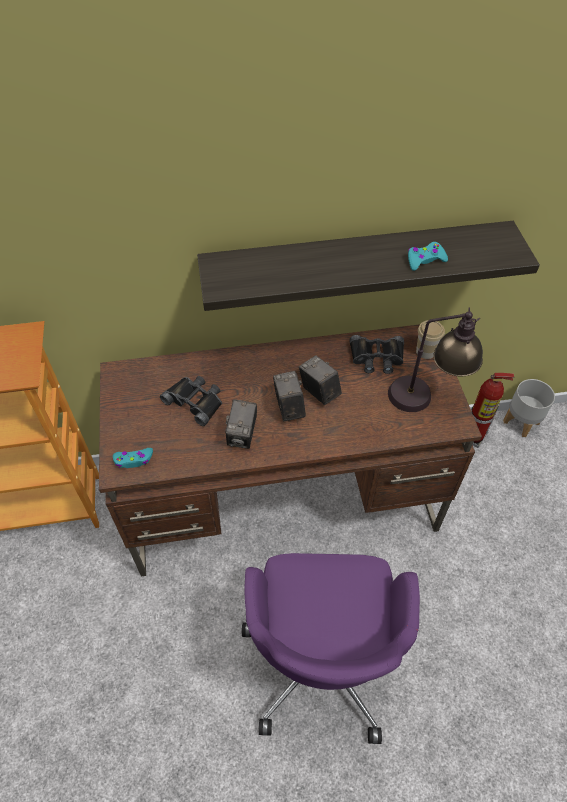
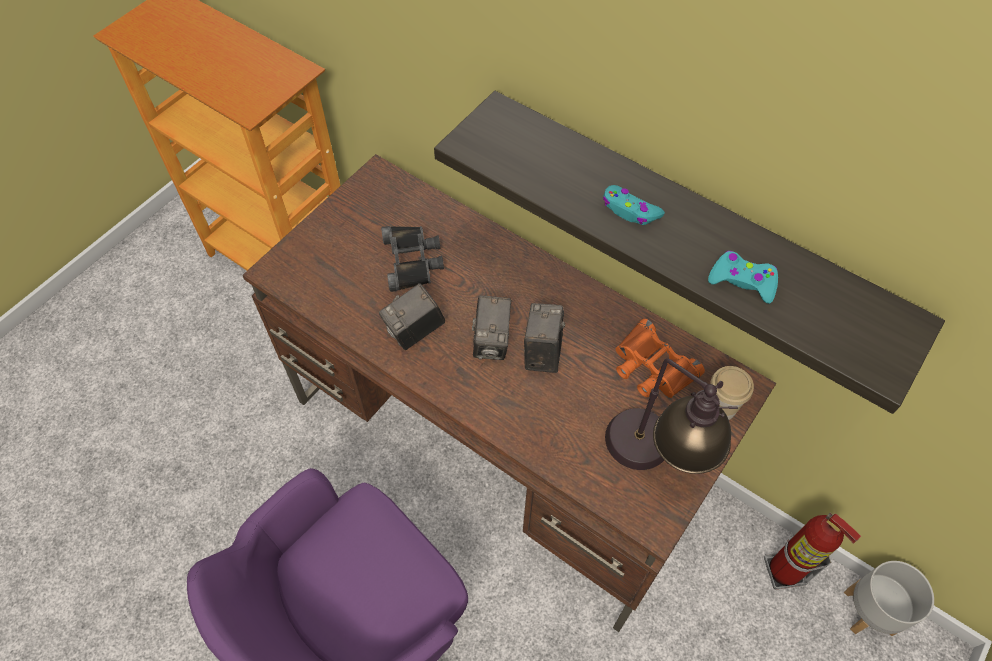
camera: 45 degrees right, 5 degrees up
turquoise game controller [113,448,153,468] -> turquoise game controller moved to [603,185,665,225]
camera [273,371,306,421] -> camera turned 150 degrees clockwise [472,295,512,360]
black binoculars [350,335,404,374] -> orange binoculars [616,319,705,398]

